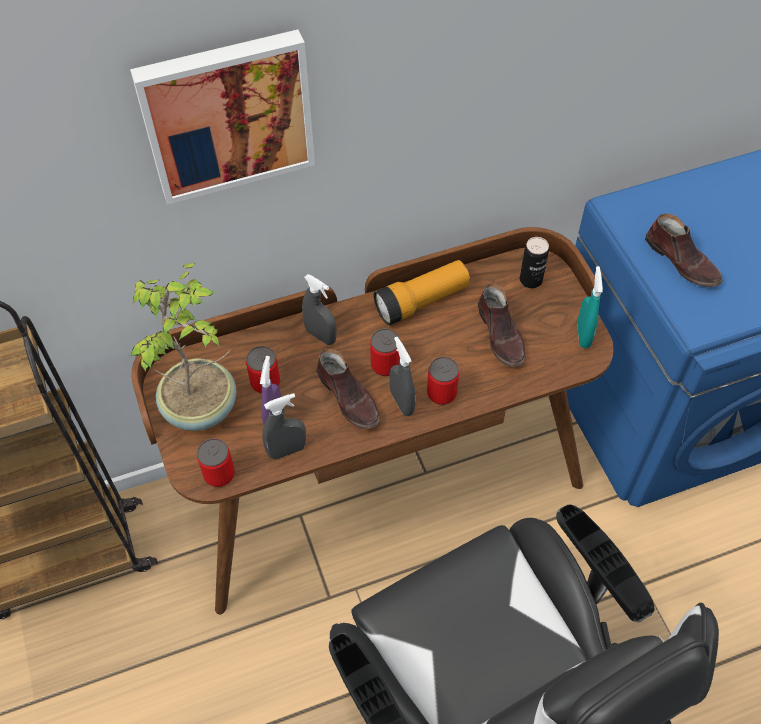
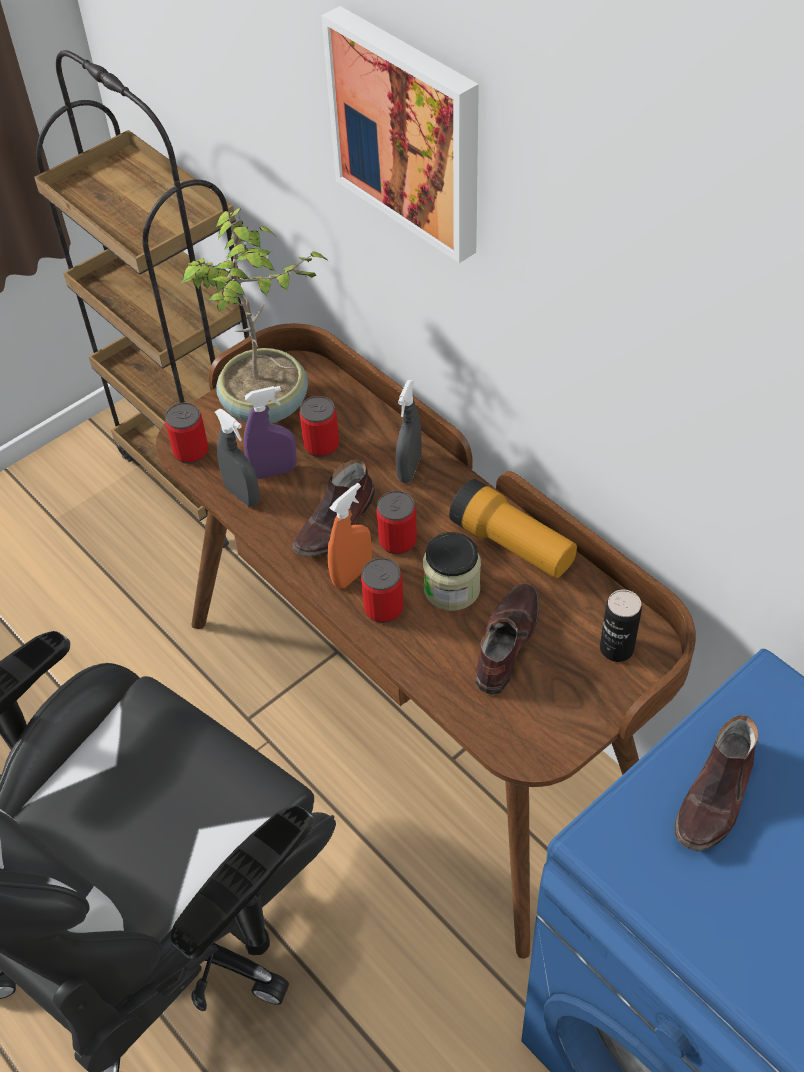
camera: 70 degrees right, 5 degrees down
grey spray bottle [390,337,416,416] -> orange spray bottle [328,483,372,588]
brown shoe [478,284,525,367] -> brown shoe turned 150 degrees clockwise [475,584,539,695]
turquoise spray bottle [577,266,603,348] -> none
none -> jar [423,532,481,611]

